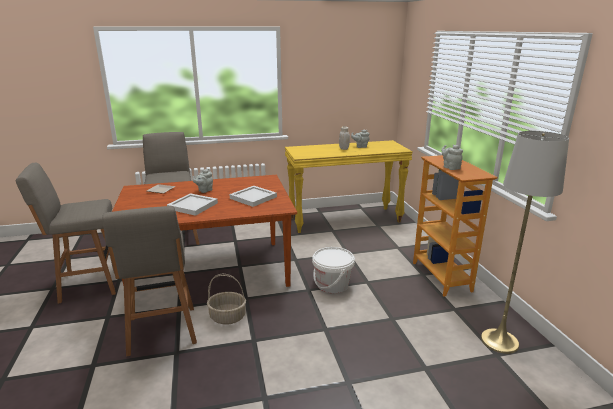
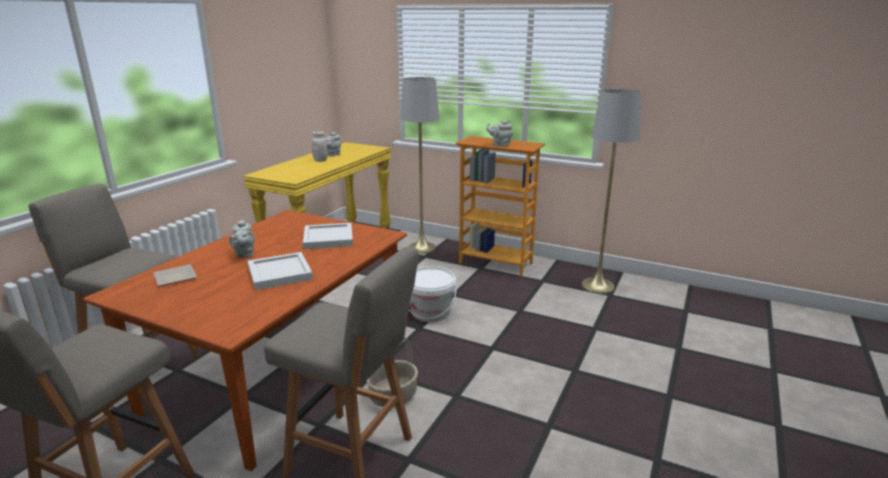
camera: 50 degrees left, 0 degrees up
none -> grey floor lamp [400,77,440,254]

